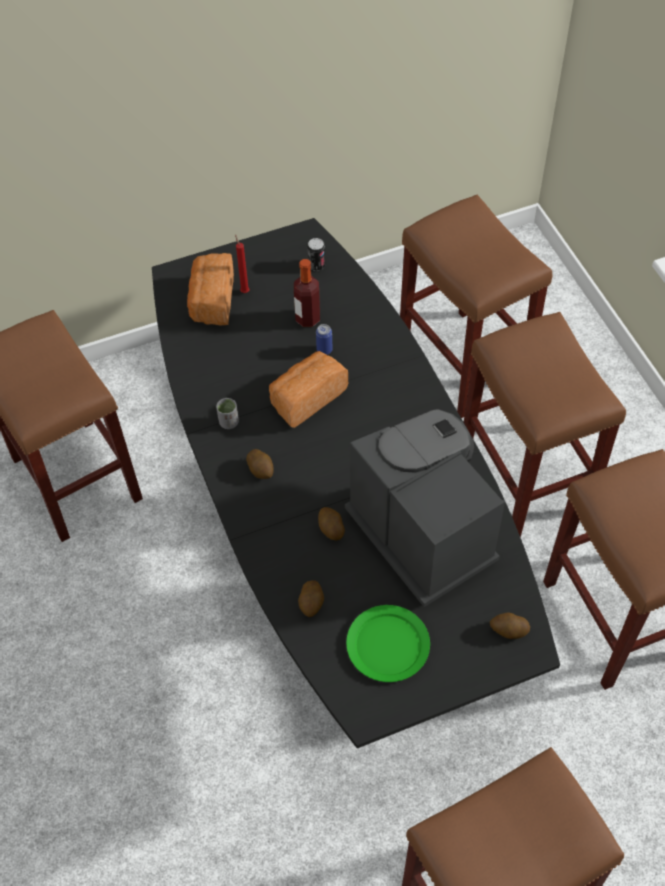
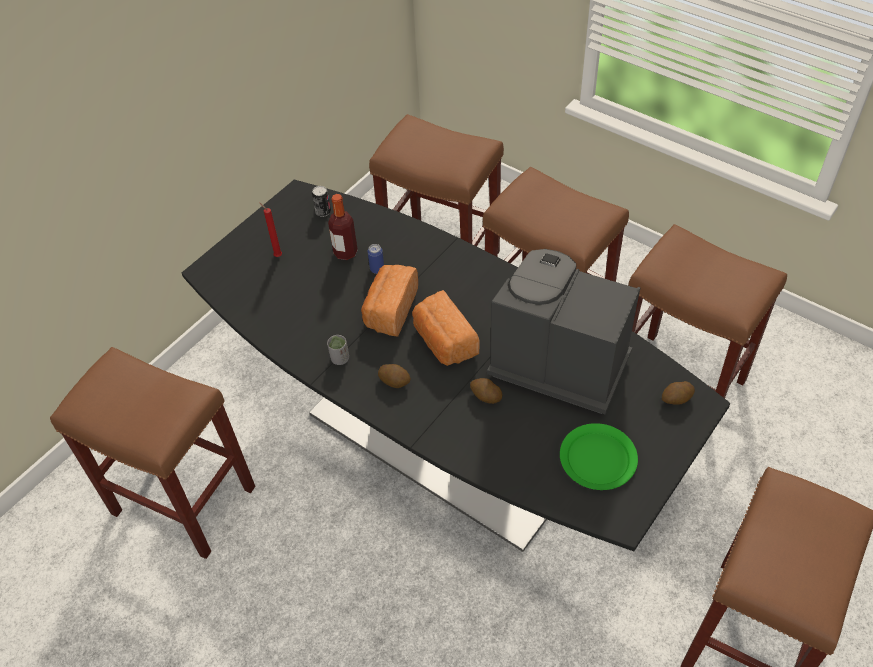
camera: 30 degrees left, 5 degrees down
bread [187,253,234,325] -> bread moved to [412,290,479,366]
potato [298,580,324,617] -> none

